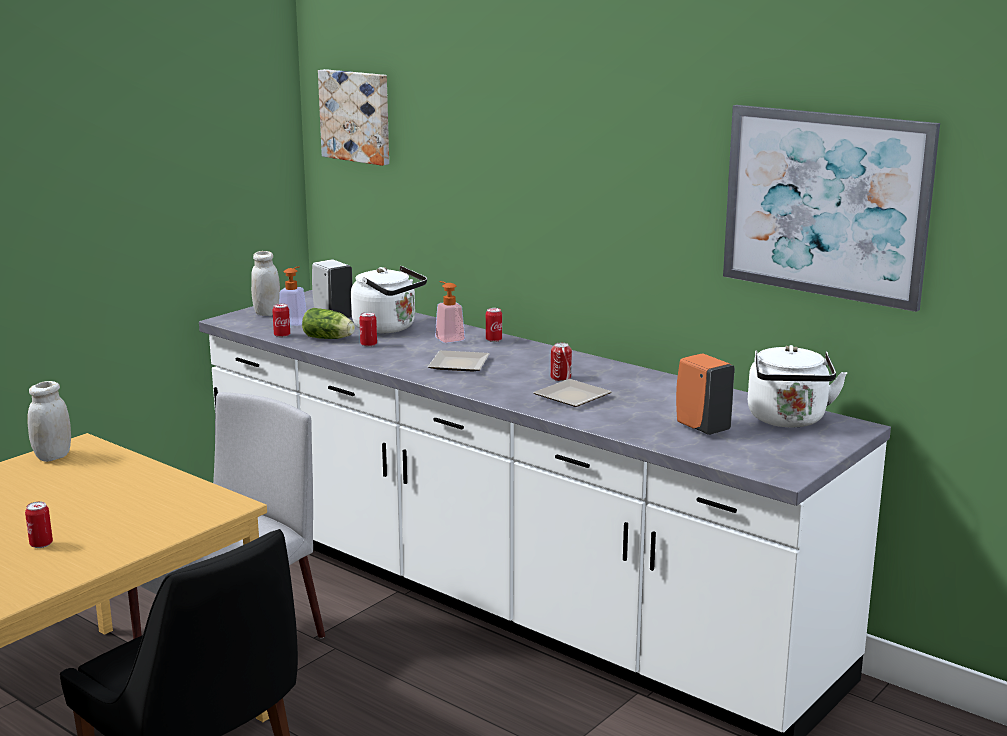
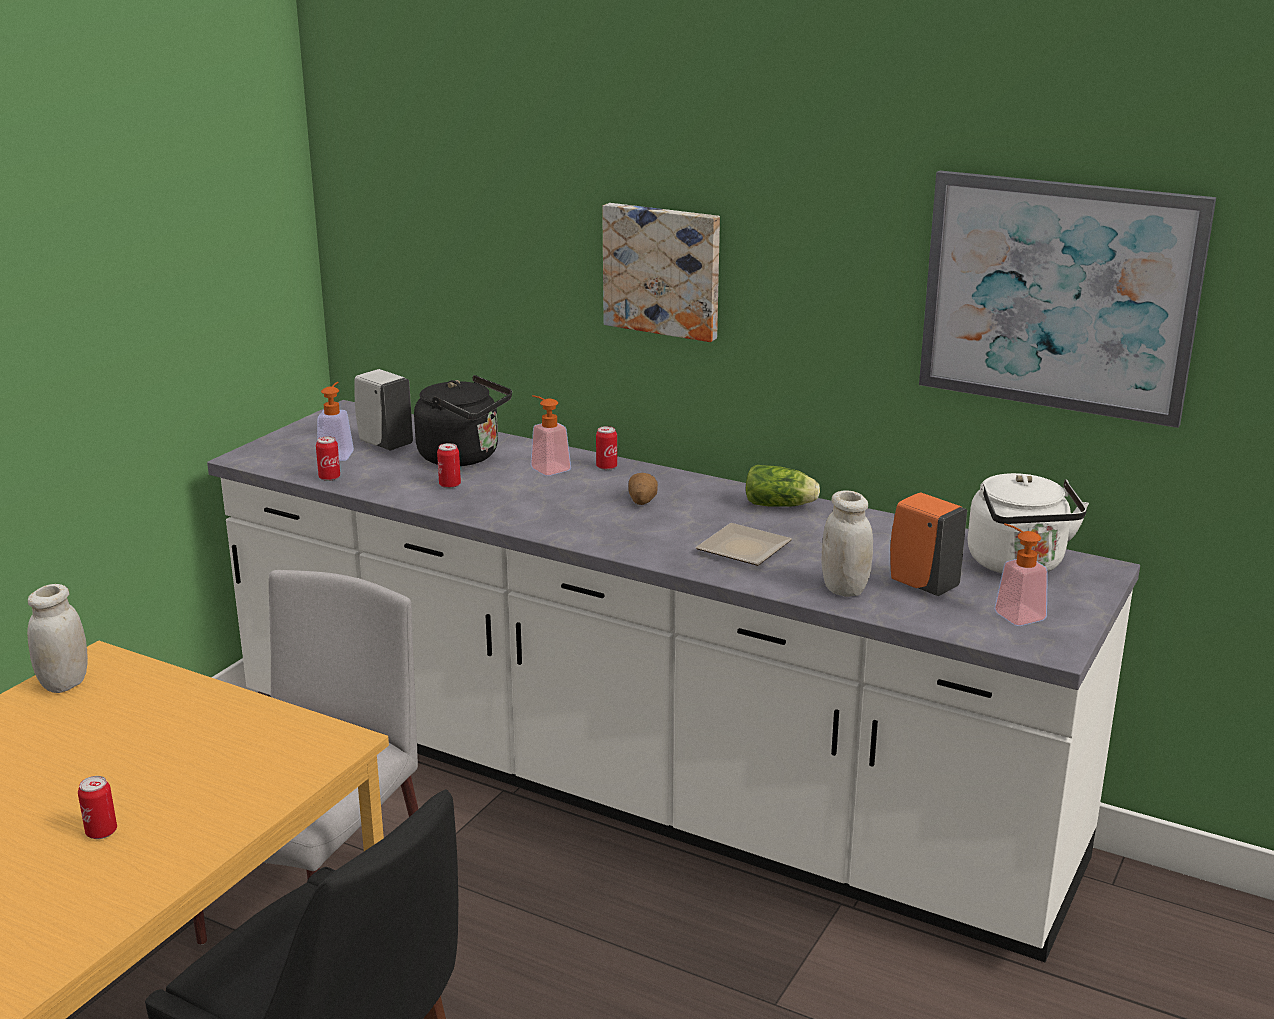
camera: 10 degrees left, 5 degrees up
white jar [251,251,280,316] -> white jar moved to [821,490,873,597]
lettuce [302,308,355,339] -> lettuce moved to [746,465,820,507]
picture [318,69,389,166] -> picture moved to [602,203,720,342]
white kettle [351,266,427,333] -> black kettle [414,375,512,466]
plate [428,350,490,372] -> none
can [551,343,572,381] -> none
none -> potato [628,473,658,505]
none -> soap dispenser [994,523,1048,626]

